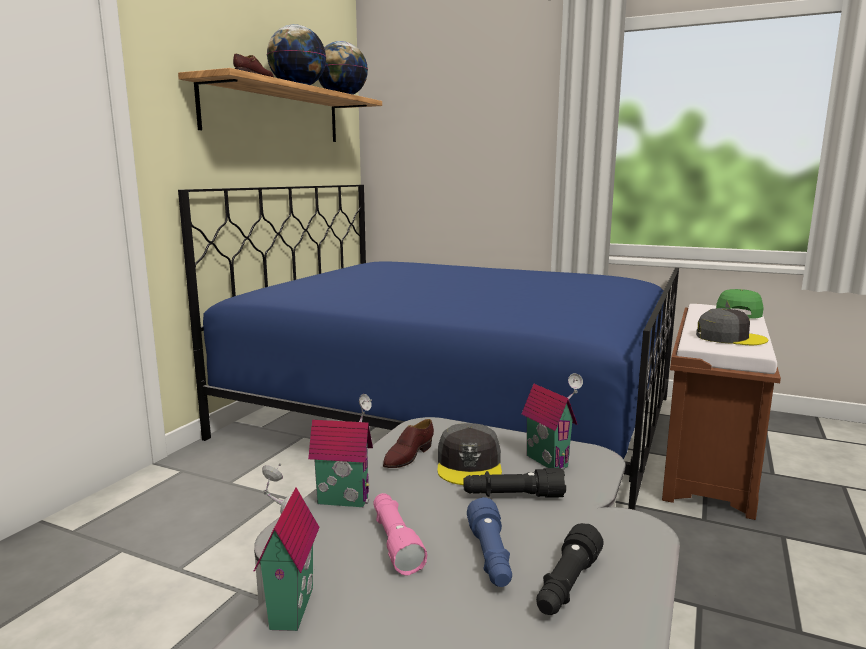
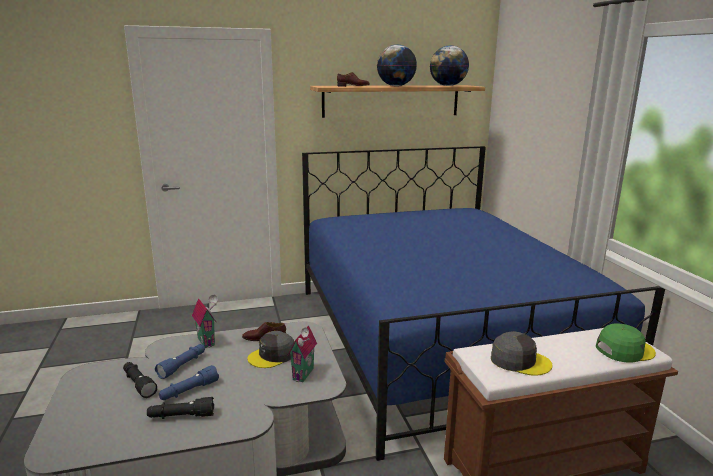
camera: 50 degrees right, 5 degrees up
toy house [254,463,319,631] -> none
pink flashlight [373,493,427,576] -> blue flashlight [155,344,205,379]
black flashlight [463,468,566,498] -> black flashlight moved to [123,362,157,398]
grey cap [696,308,768,345] -> grey cap turned 45 degrees counterclockwise [491,331,552,376]

